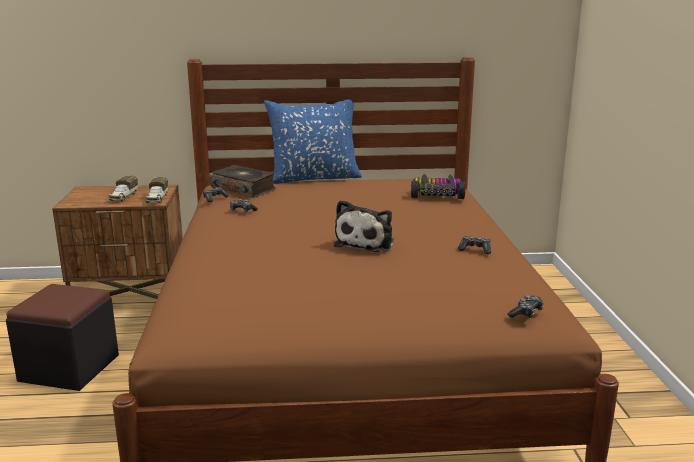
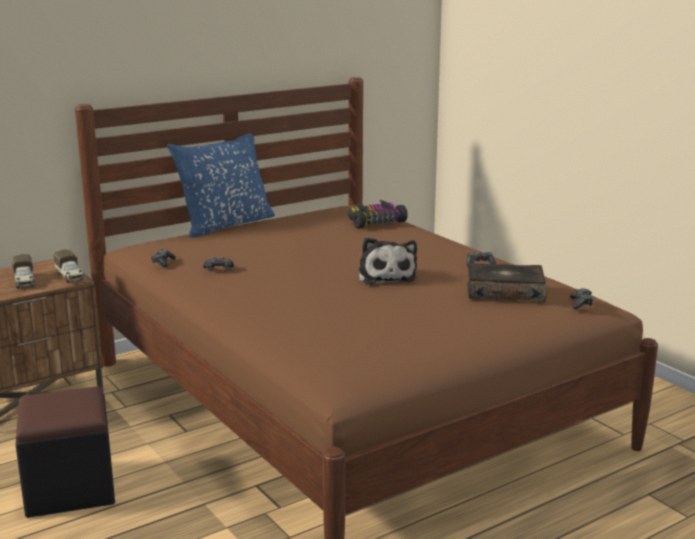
camera: 30 degrees left, 0 degrees up
book [209,165,276,198] -> book moved to [467,263,547,302]

